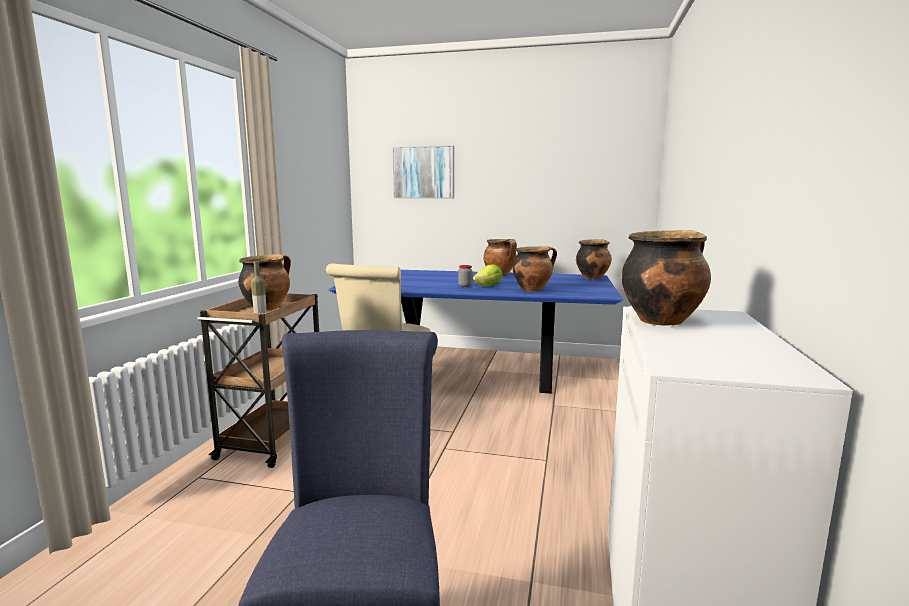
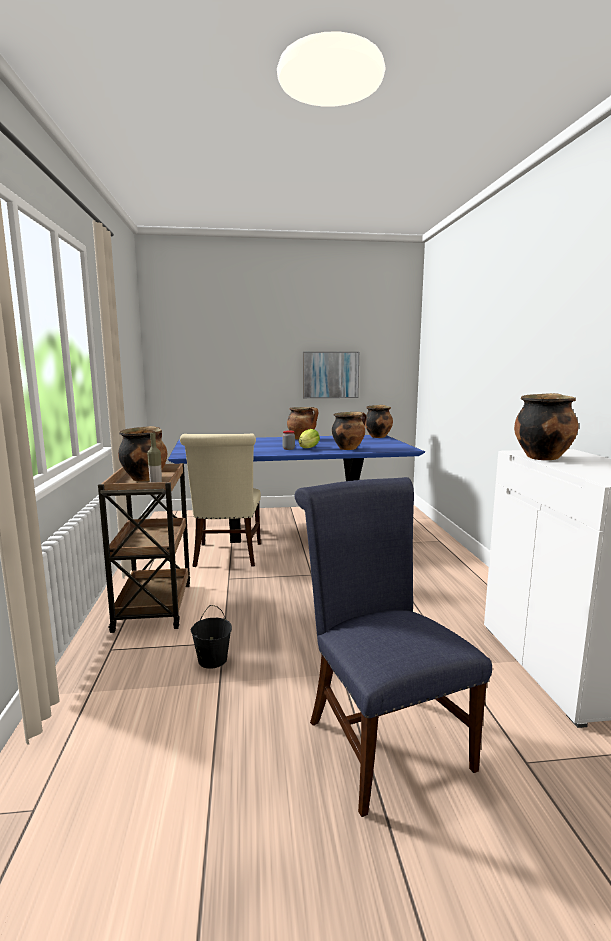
camera: 20 degrees left, 0 degrees up
picture [392,146,454,199] -> picture moved to [303,352,359,398]
none -> black bucket [191,605,232,669]

